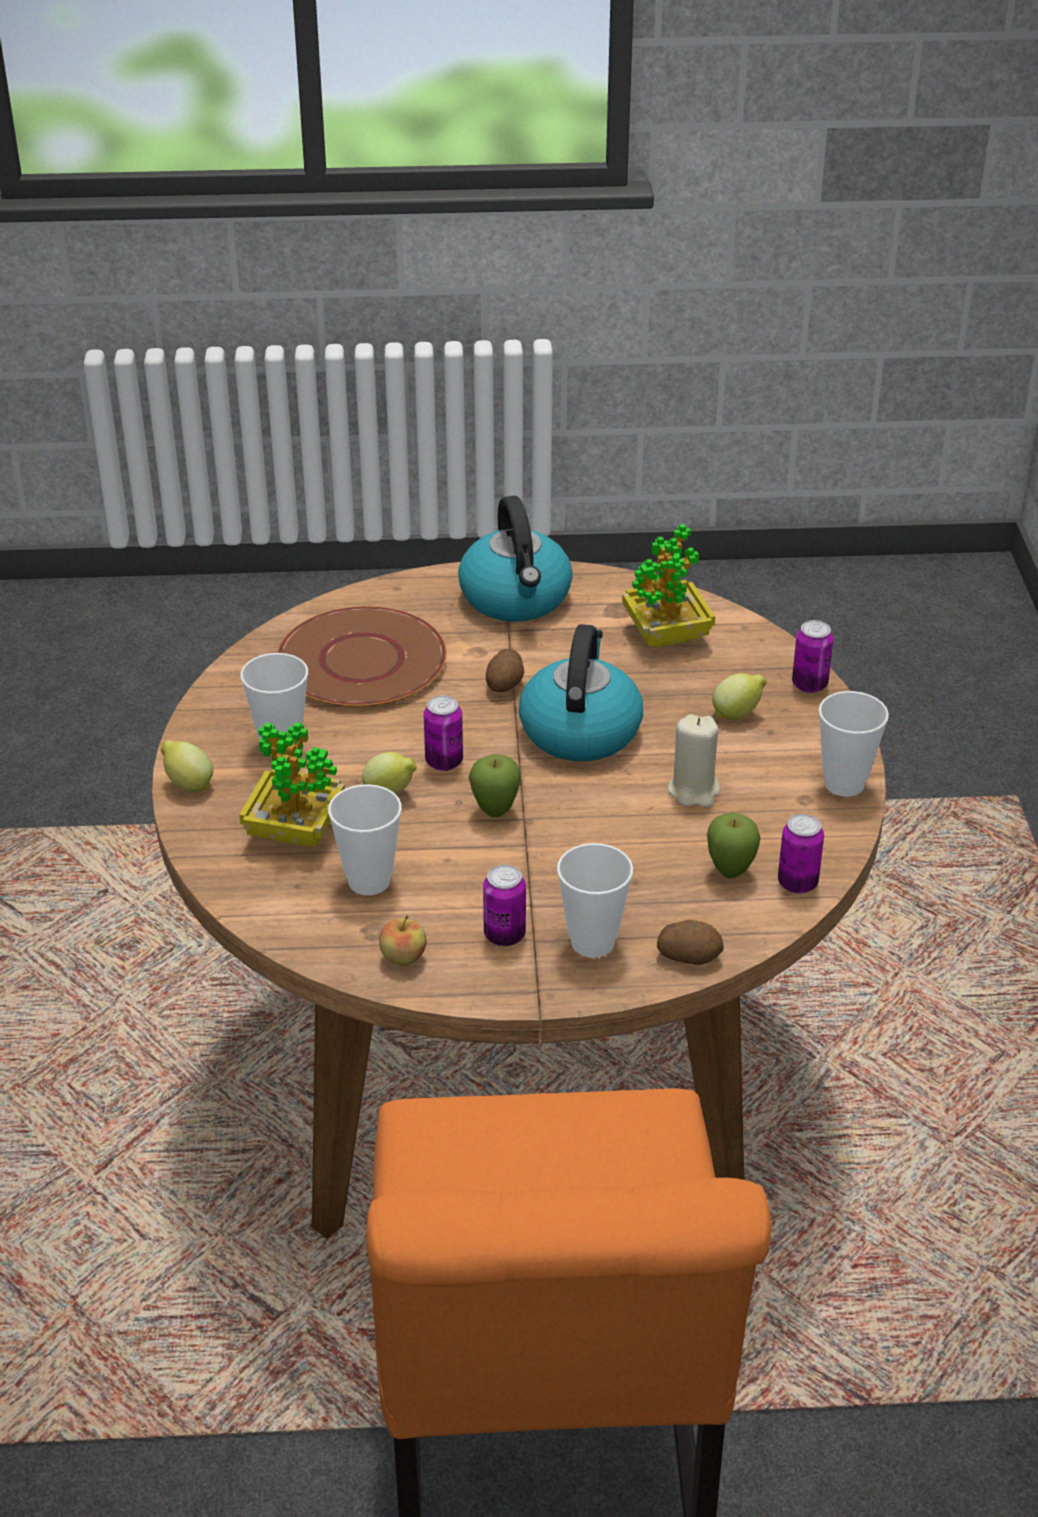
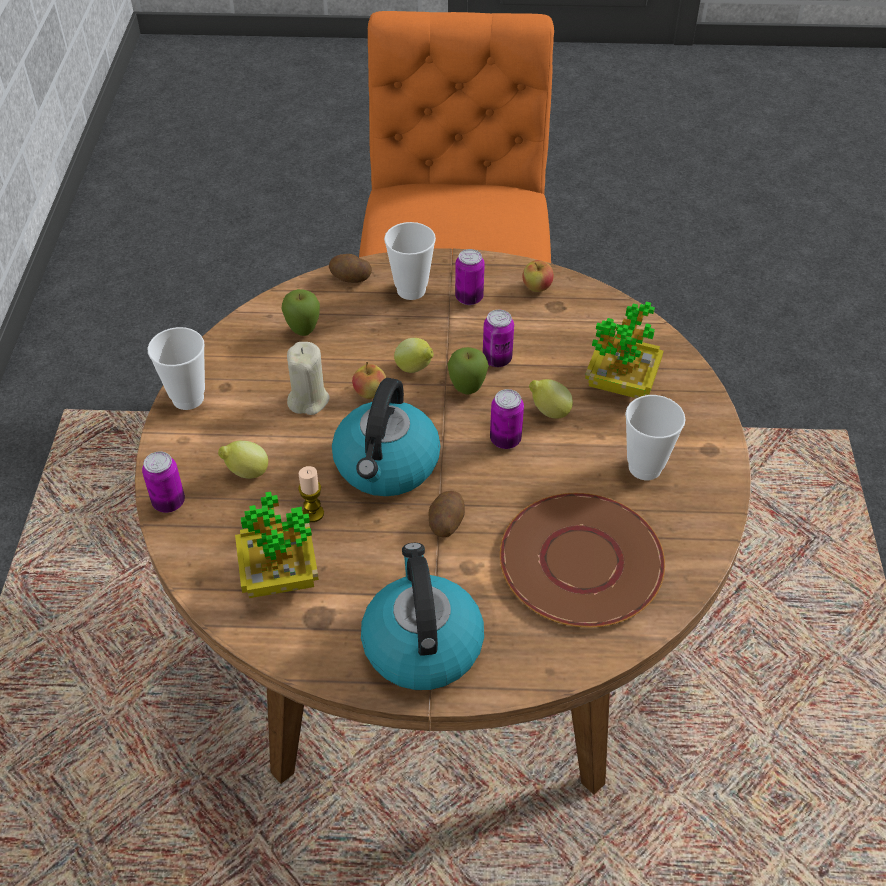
camera: 175 degrees left, 10 degrees up
lemon [161,740,213,792] -> lemon moved to [394,338,434,373]
cup [328,784,402,895] -> none
can [778,814,824,894] -> can moved to [483,310,514,367]
none -> candle [298,466,324,522]
none -> apple [352,362,386,399]

